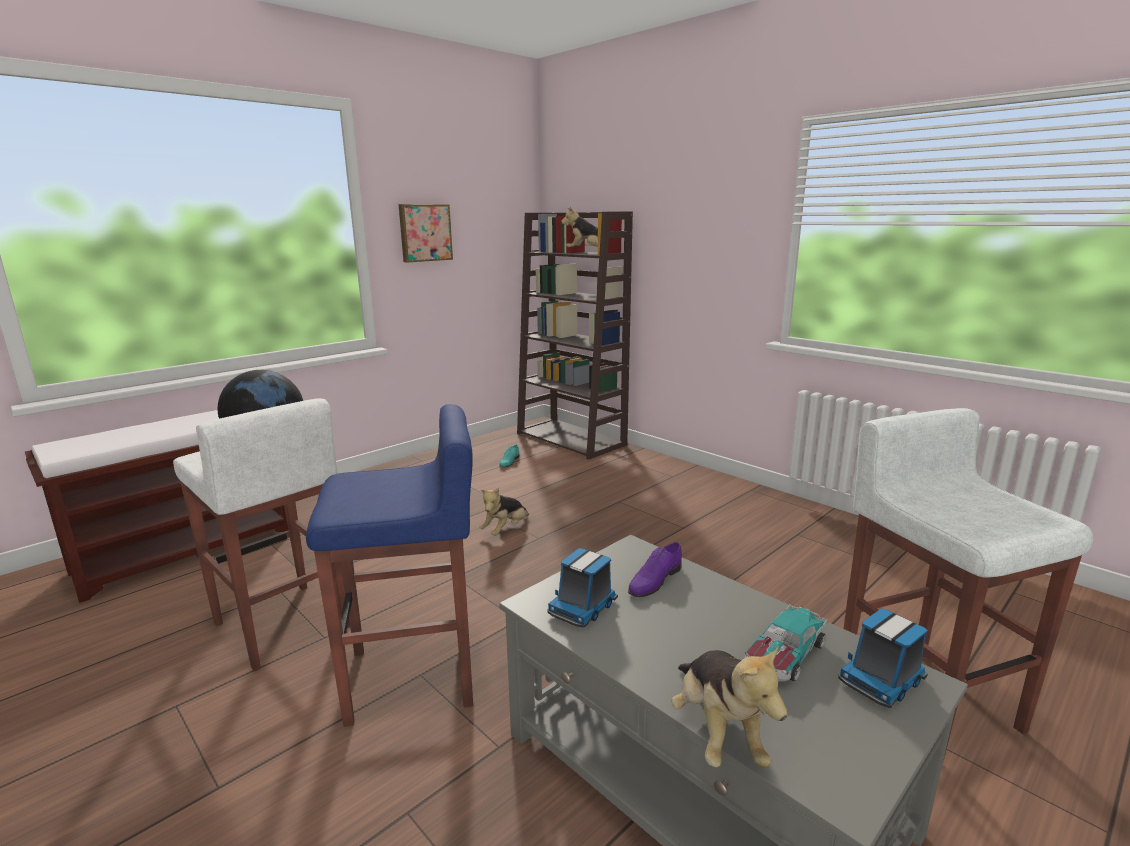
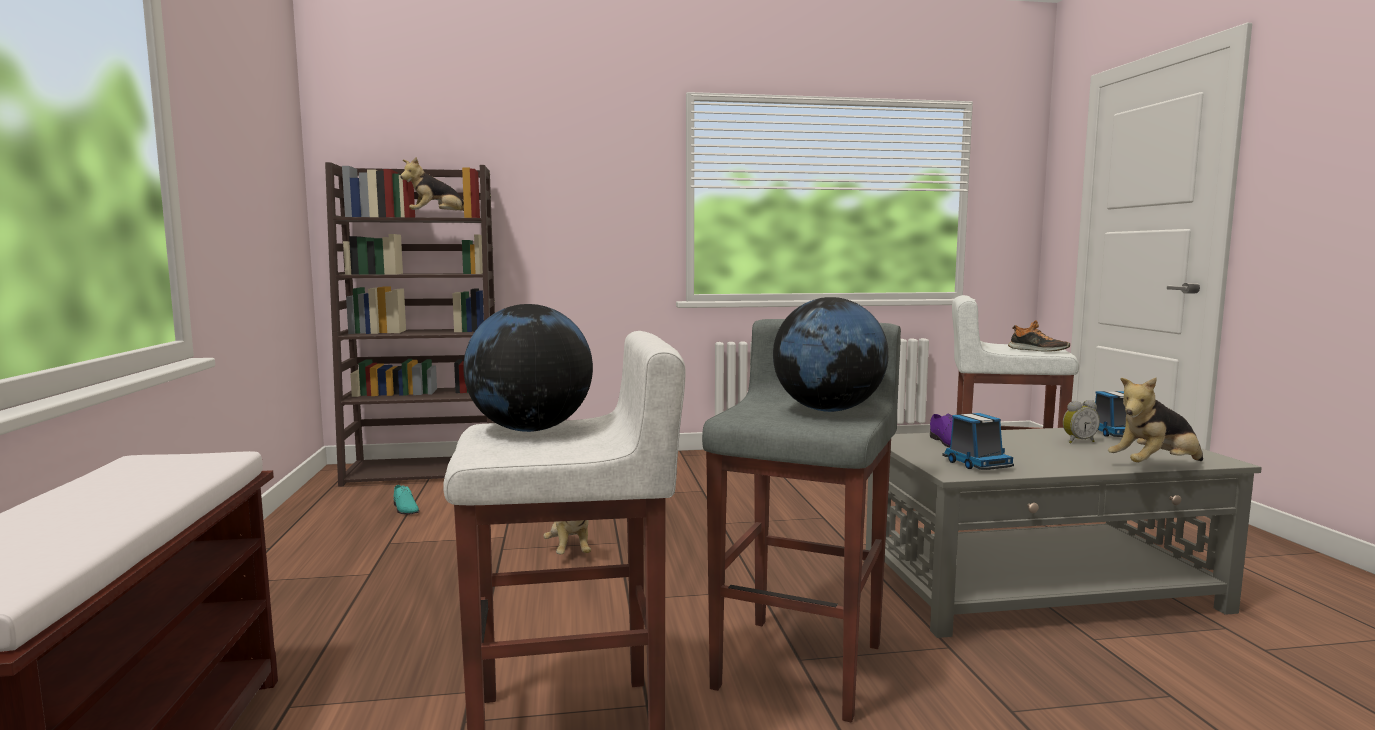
camera: 55 degrees left, 10 degrees down
blue stool [306,404,473,727] -> grey stool [702,319,901,723]
picture [399,204,453,263] -> none
plush toy [671,646,787,768] -> plush toy turned 135 degrees clockwise [1108,378,1203,462]
toy car [745,604,828,681] -> alarm clock [1063,400,1100,443]
none -> globe [773,297,889,412]
none -> shoe [1008,320,1070,352]

